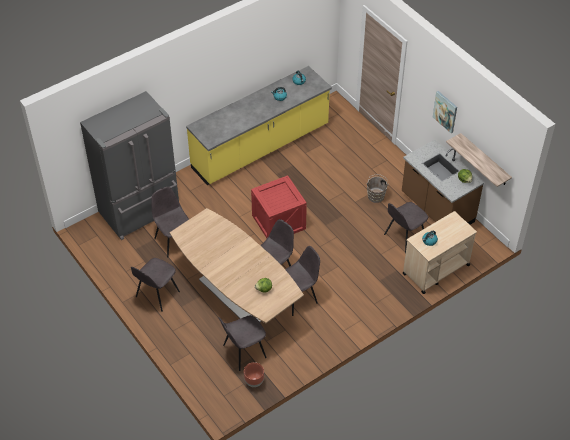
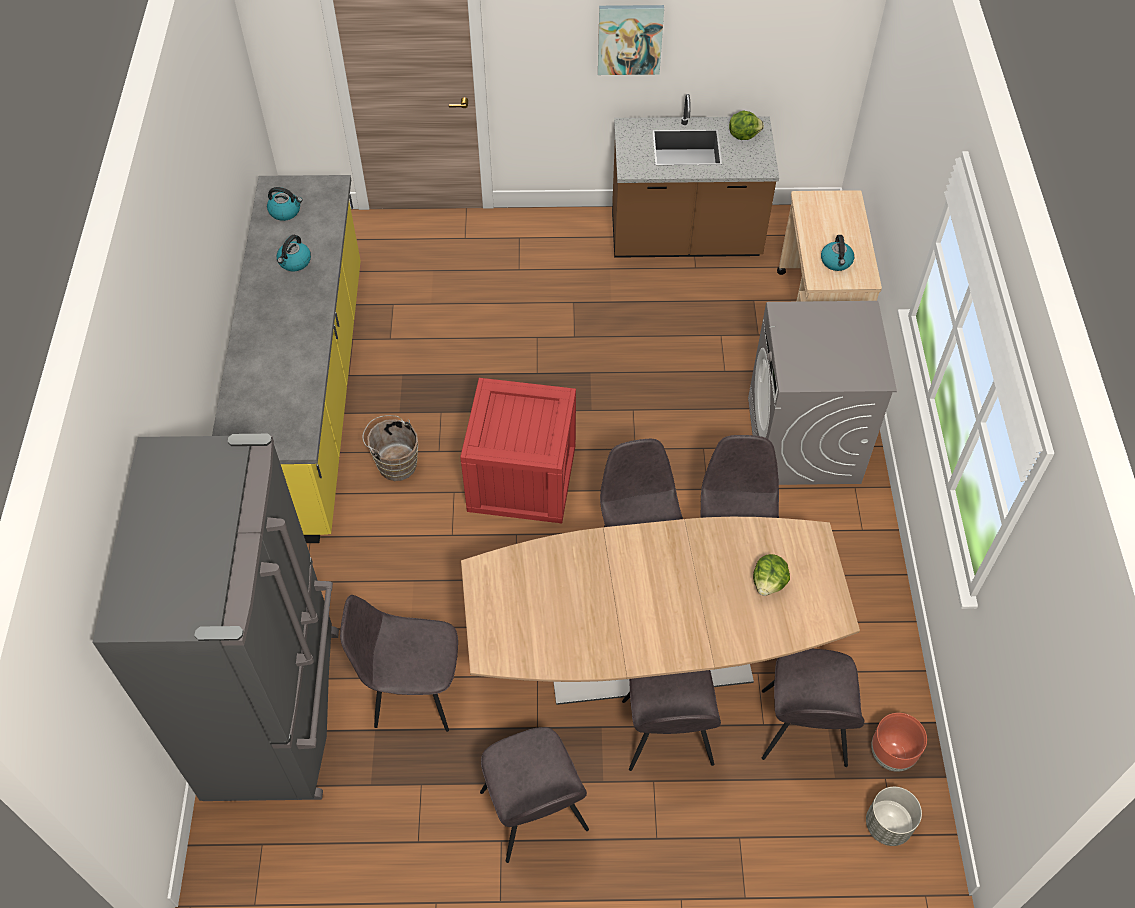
camera: 55 degrees left, 5 degrees up
brown bucket [366,174,388,203] -> brown bucket moved to [363,415,418,481]
grey chair [384,202,428,254] -> grey chair moved to [622,670,721,771]
shelf [446,133,512,187] -> none
none -> grey washing machine [748,301,897,485]
none -> grey planter [866,787,922,846]

